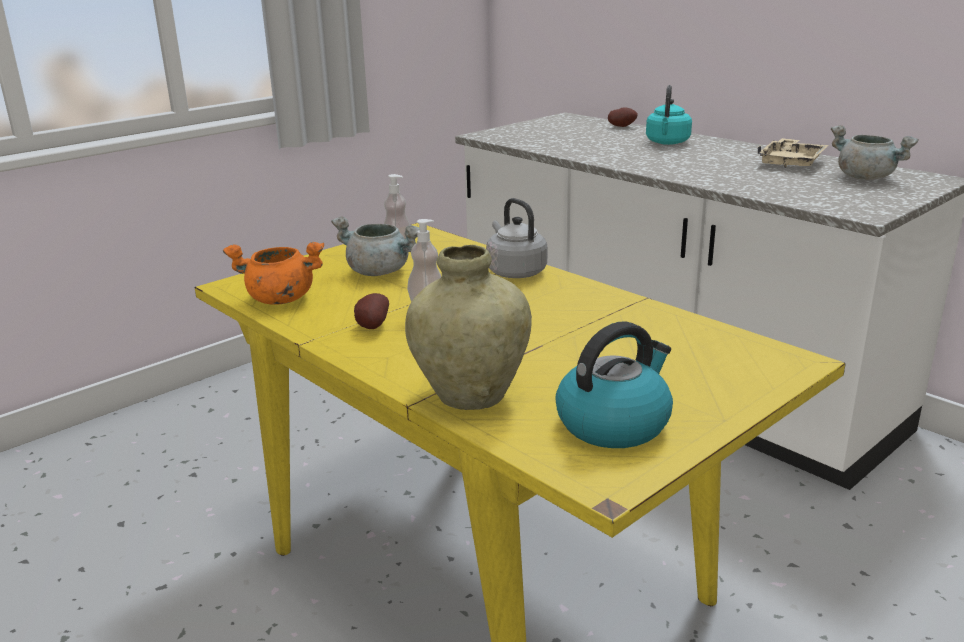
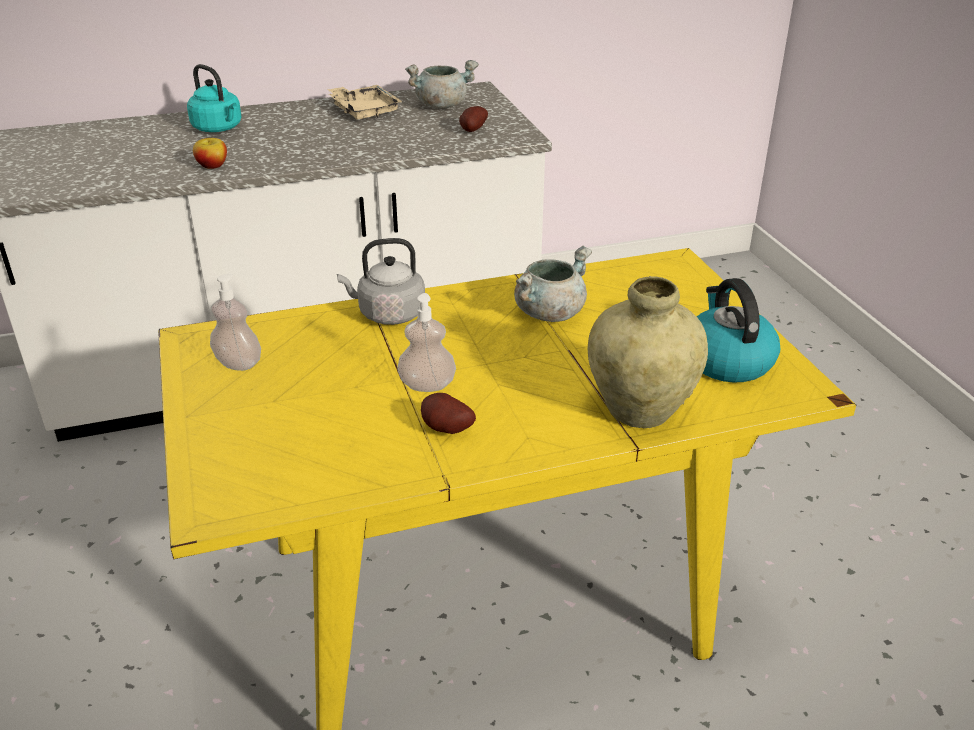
camera: 65 degrees left, 10 degrees up
orange cooking pot [223,242,324,305] -> none
grey cooking pot [331,217,420,276] -> grey cooking pot moved to [514,246,592,322]
potato [608,107,638,127] -> potato moved to [459,106,488,132]
none -> apple [193,138,227,169]

